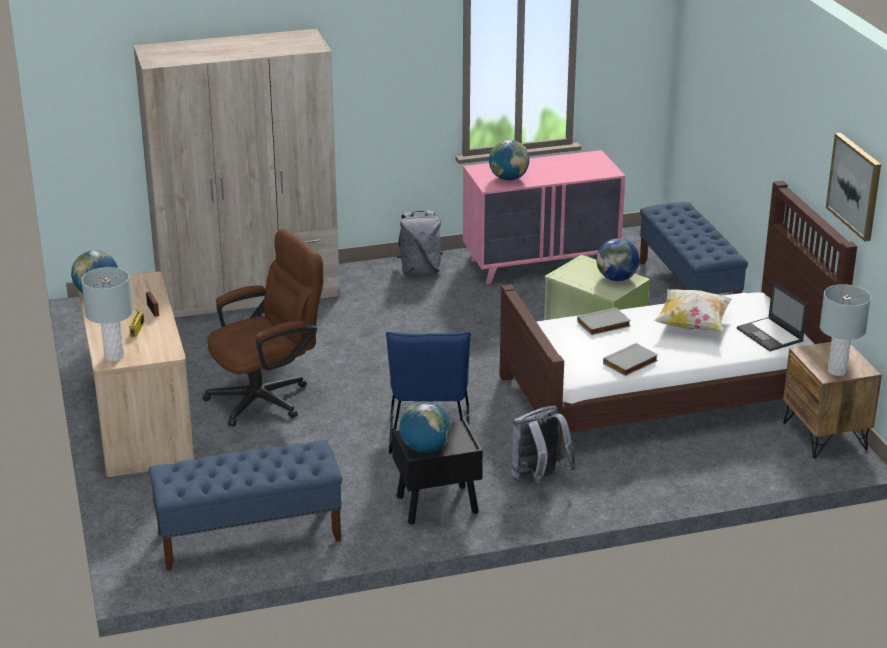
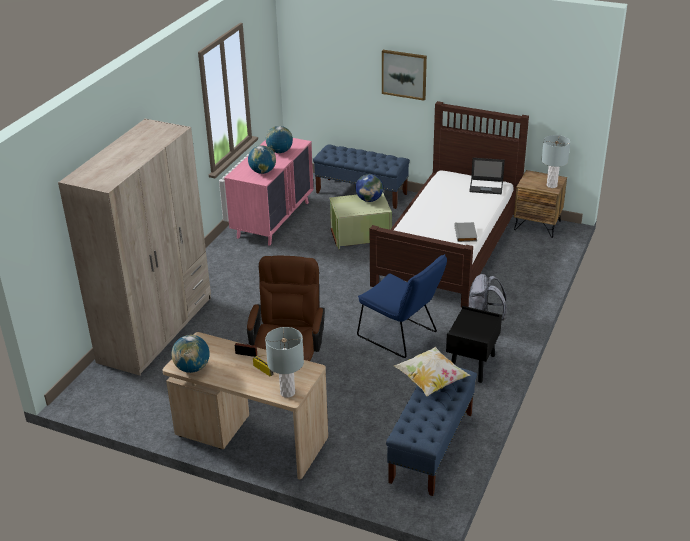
camera: 50 degrees left, 5 degrees up
grey backpack [397,210,443,274] -> none
globe [399,401,451,453] -> globe moved to [266,126,293,153]
grey book [577,307,631,335] -> none
pillow [654,289,733,331] -> pillow moved to [394,347,470,396]
picture [826,133,881,242] -> picture moved to [382,50,427,100]

